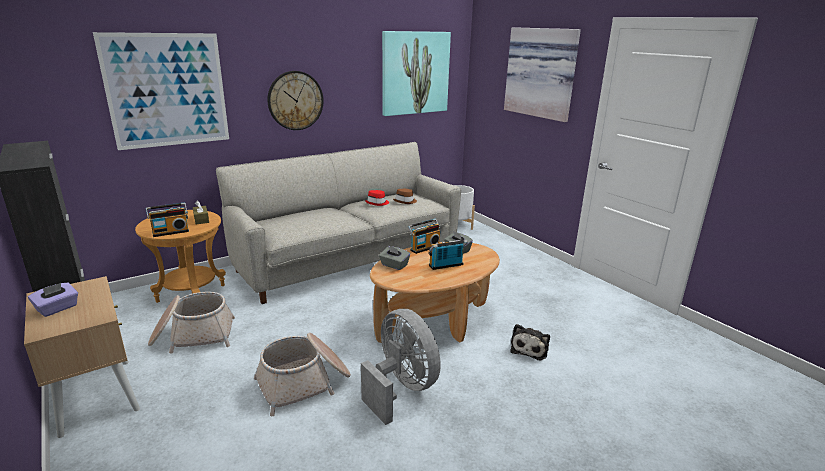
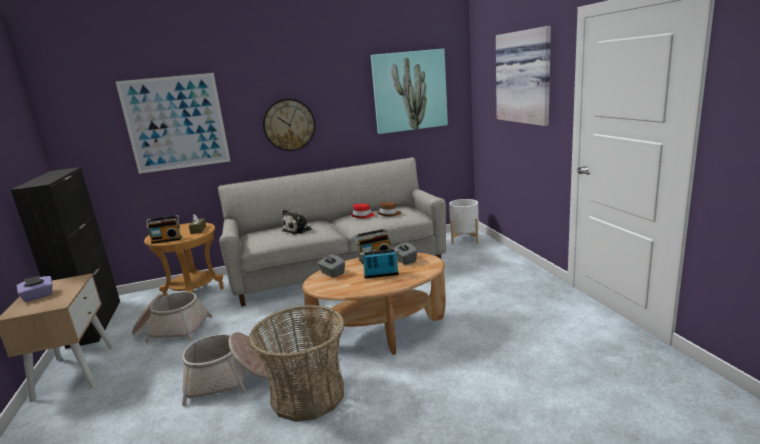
camera: 20 degrees right, 5 degrees down
grey fan [361,309,441,425] -> basket [249,305,345,422]
plush toy [510,324,550,360] -> plush toy moved to [282,209,313,234]

